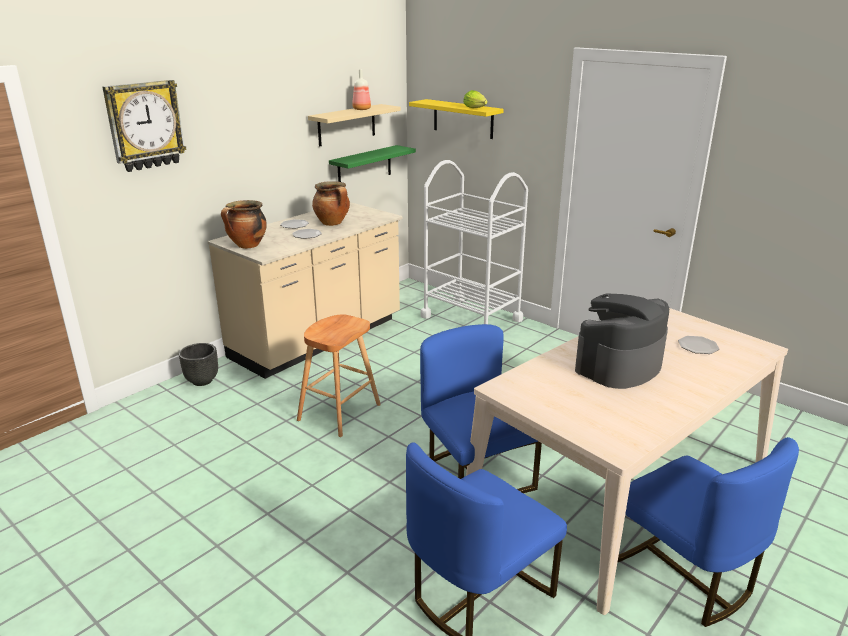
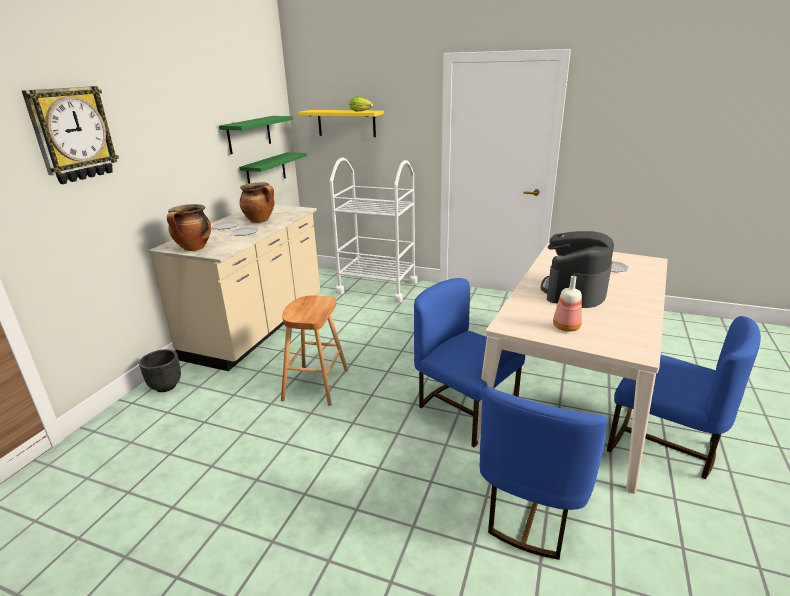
camera: 20 degrees left, 0 degrees up
beige shelf [308,104,401,146] -> green shelf [219,116,293,154]
bottle [352,69,371,110] -> bottle moved to [553,276,582,332]

